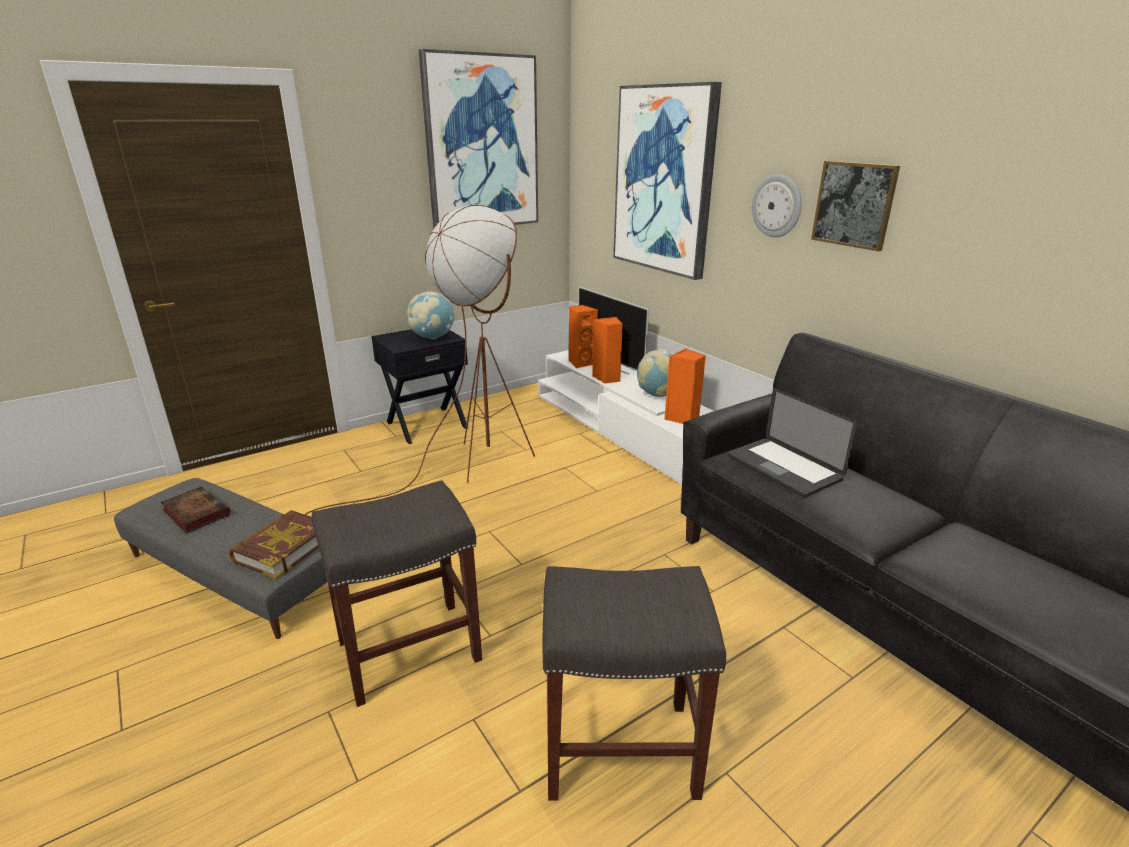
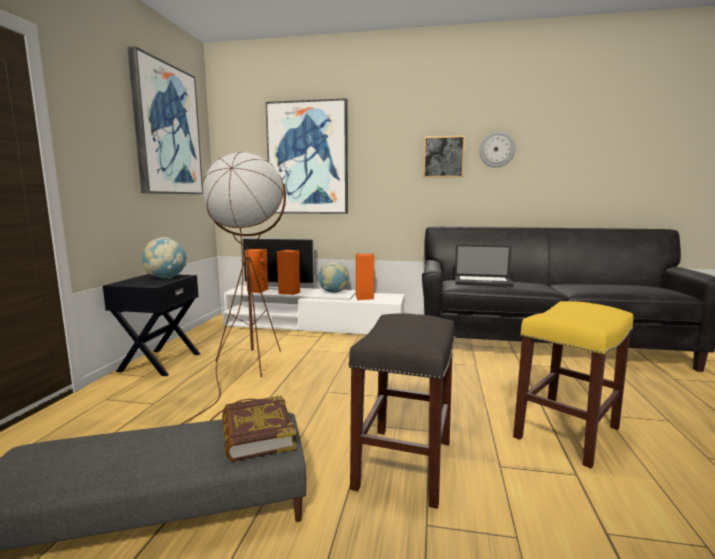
camera: 45 degrees left, 15 degrees down
book [160,486,230,533] -> none
grey stool [542,566,726,801] -> yellow stool [513,301,633,468]
wall clock [752,174,801,237] -> wall clock moved to [479,131,516,167]

